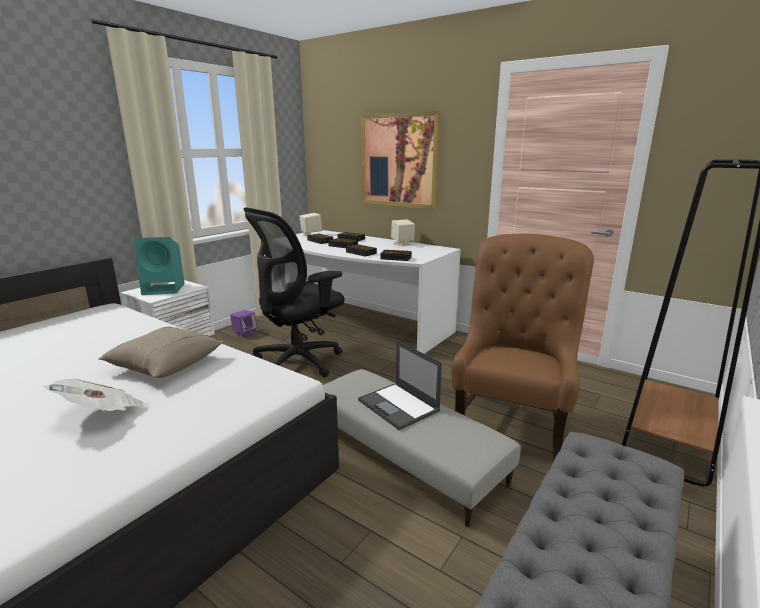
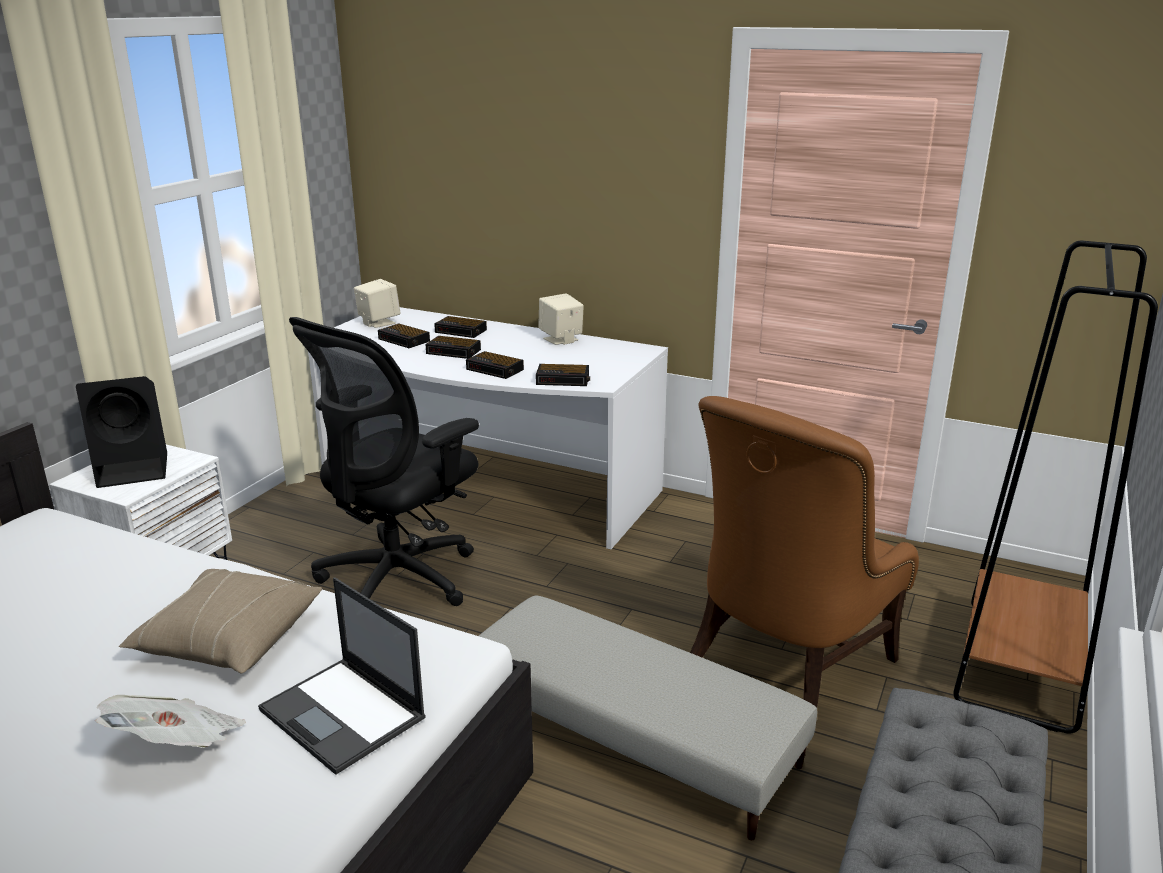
camera: 10 degrees left, 5 degrees up
turquoise speaker [134,237,185,295] -> black speaker [76,376,167,488]
purple speaker [230,310,257,337] -> none
laptop [358,340,442,430] -> laptop moved to [258,578,426,775]
picture [361,111,440,209] -> none
brown chair [451,234,594,461] -> brown chair turned 150 degrees counterclockwise [690,396,919,708]

